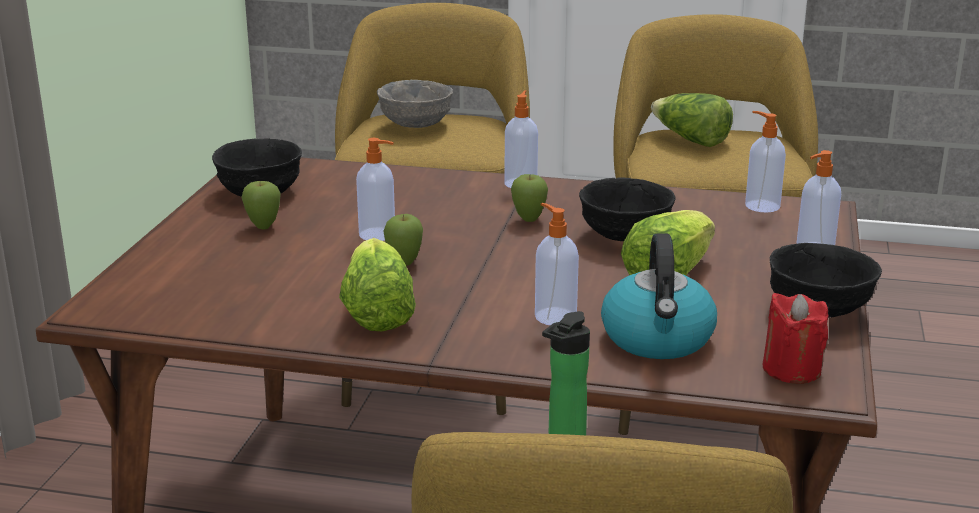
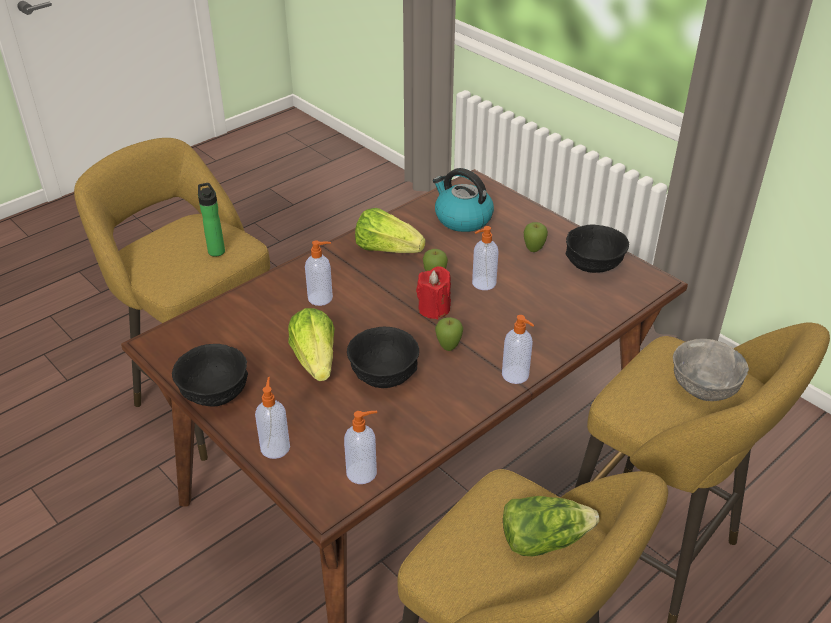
camera: 125 degrees right, 15 degrees up
kettle [601,233,717,359] -> kettle moved to [433,168,494,232]
red candle [762,293,829,384] -> red candle moved to [416,266,451,319]

